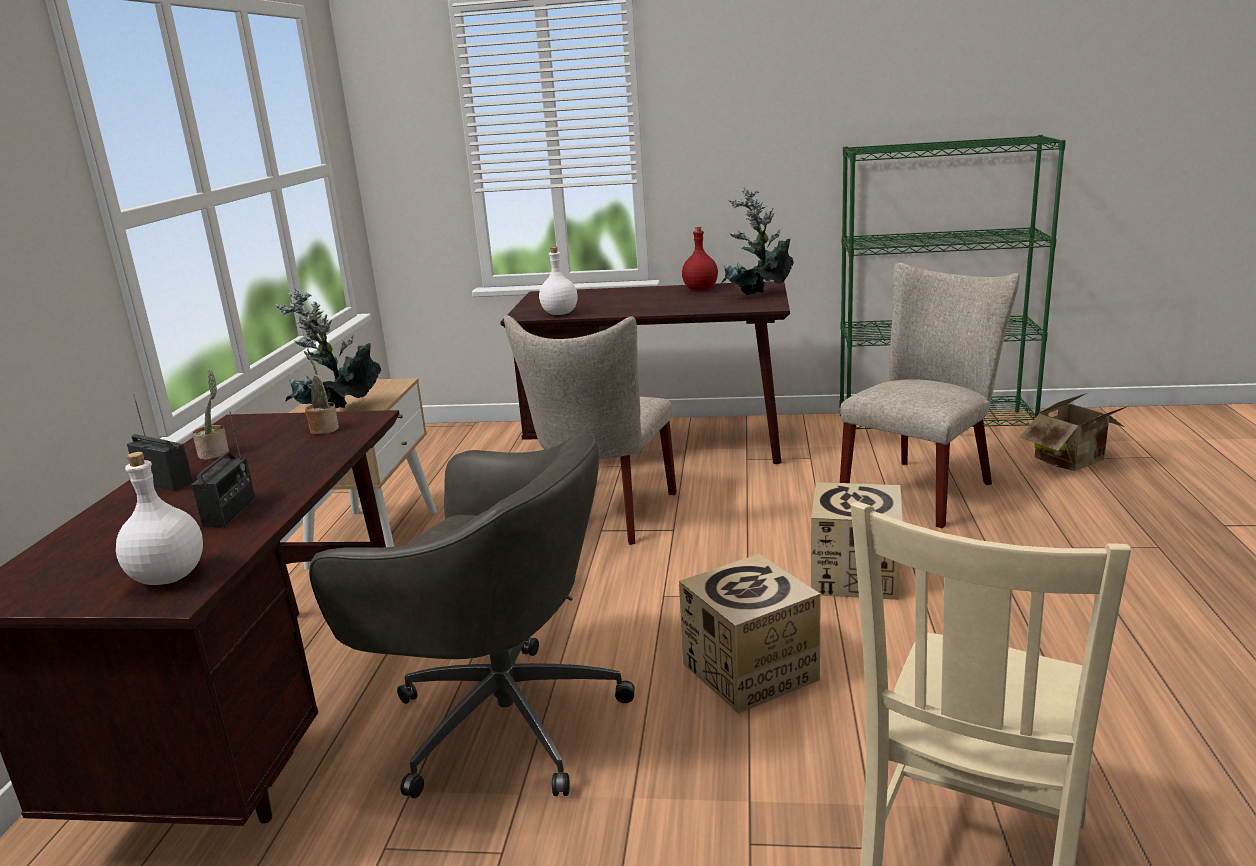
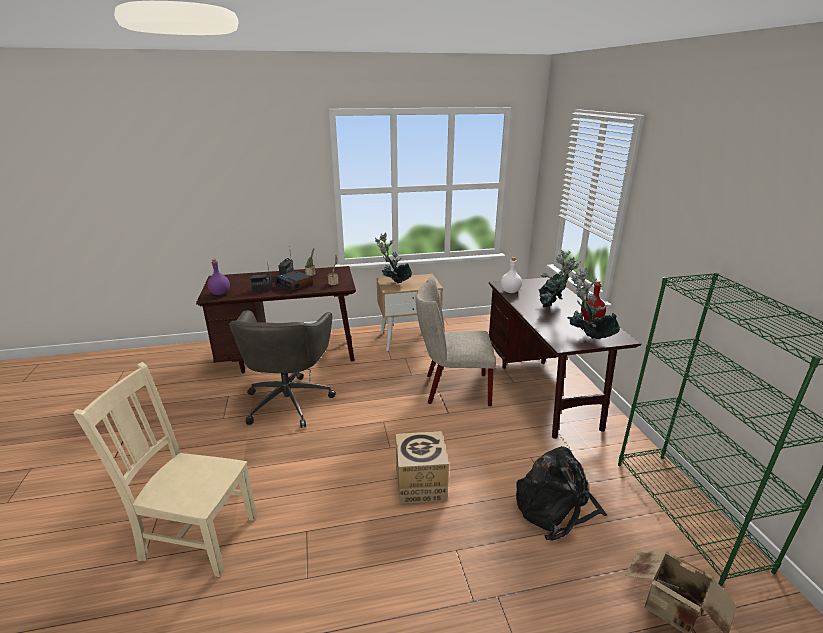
camera: 70 degrees right, 5 degrees up
white bottle [116,452,203,585] -> purple bottle [208,259,230,295]
cardboard box [679,554,821,714] -> none
beige chair [840,262,1020,528] -> black backpack [516,446,607,541]
none -> alarm clock [275,270,313,292]
none -> potted plant [539,250,581,308]

